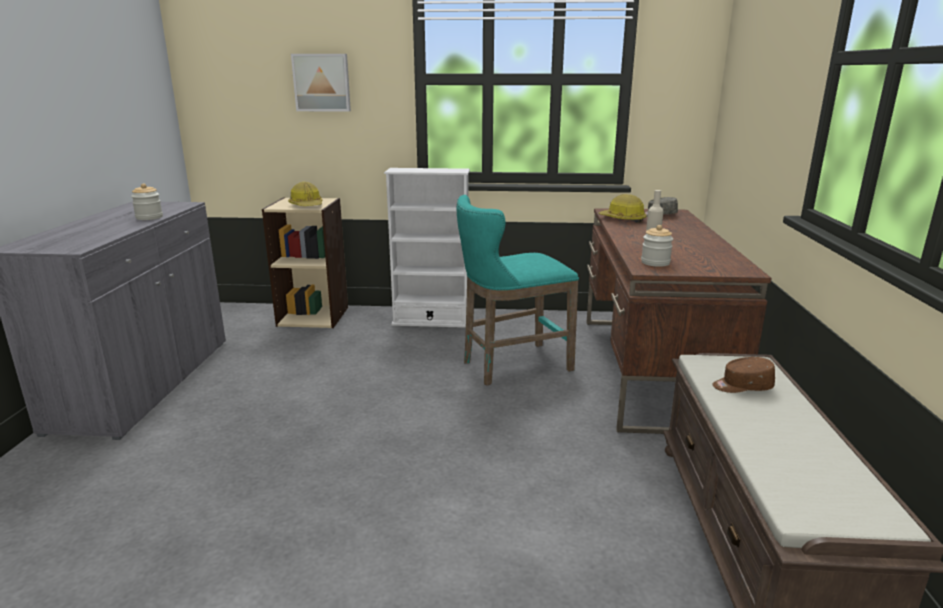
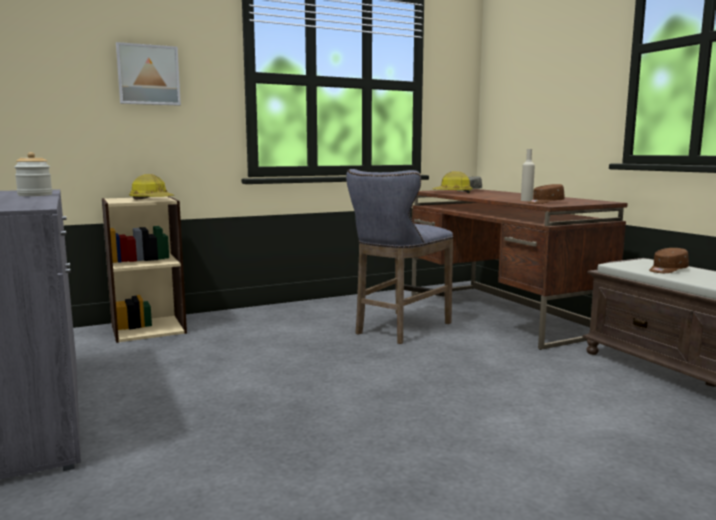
camera: 30 degrees left, 10 degrees down
white bookcase [384,168,470,328] -> none
turquoise stool [457,195,579,386] -> grey stool [346,169,454,344]
jar [641,225,673,267] -> brown cap [528,184,565,204]

